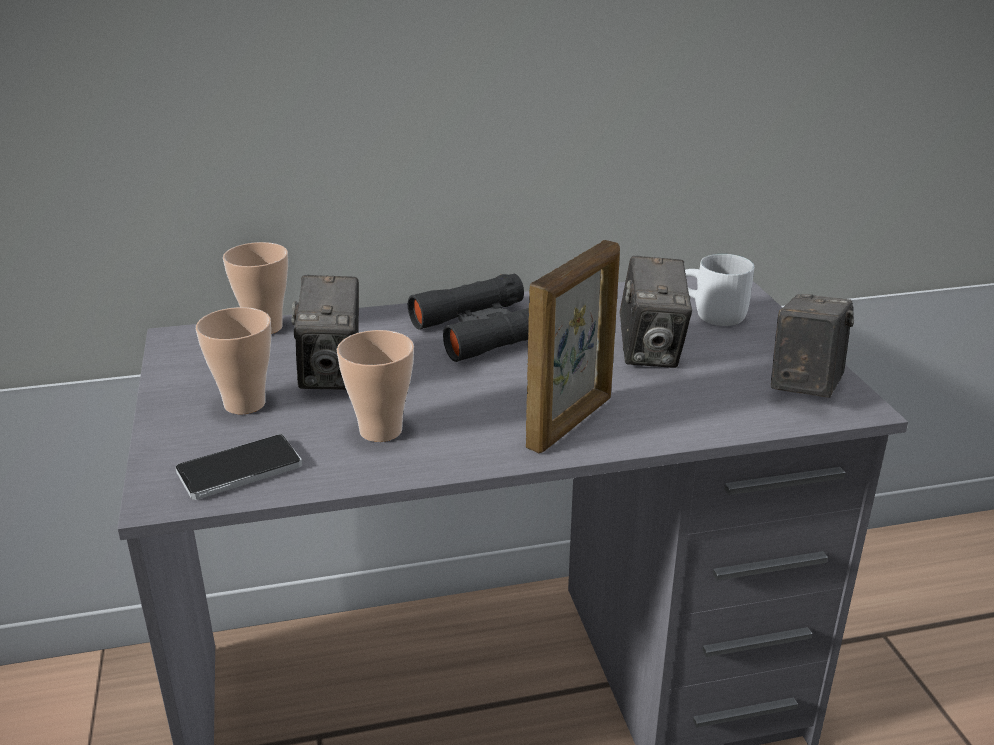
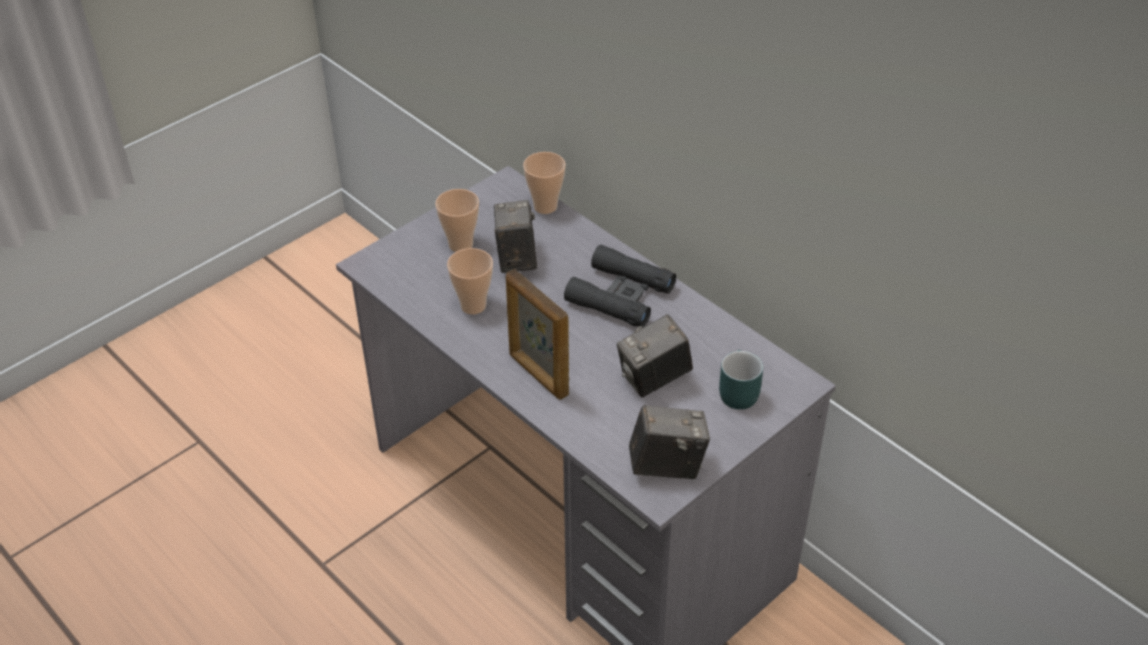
camera: 60 degrees right, 15 degrees up
phone [176,434,302,500] -> none
camera [291,275,359,390] -> camera turned 120 degrees clockwise [494,200,537,273]
picture frame [526,240,620,453] -> picture frame turned 45 degrees clockwise [506,269,569,400]
white mug [685,254,755,326] -> turquoise mug [719,350,763,410]

